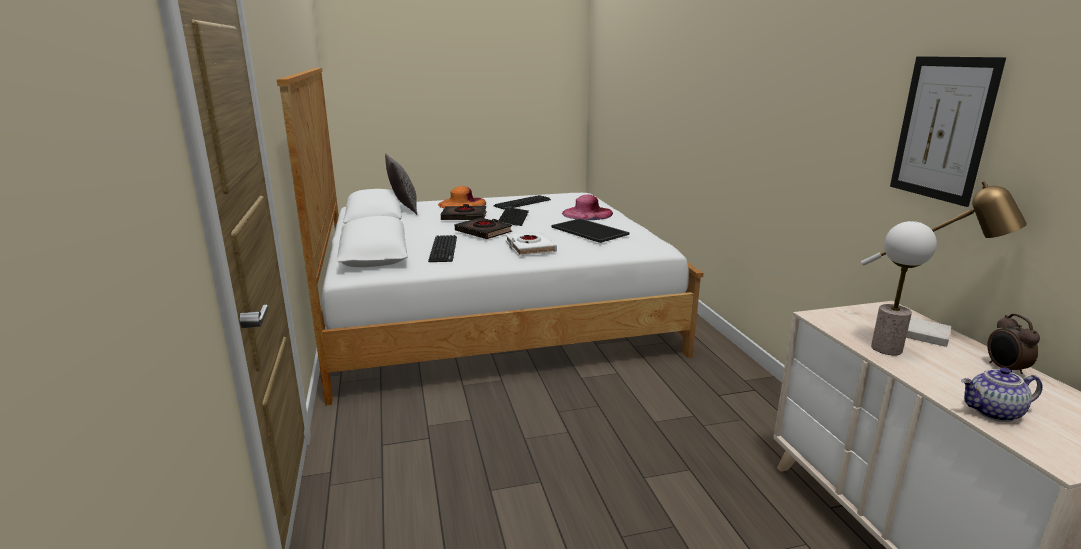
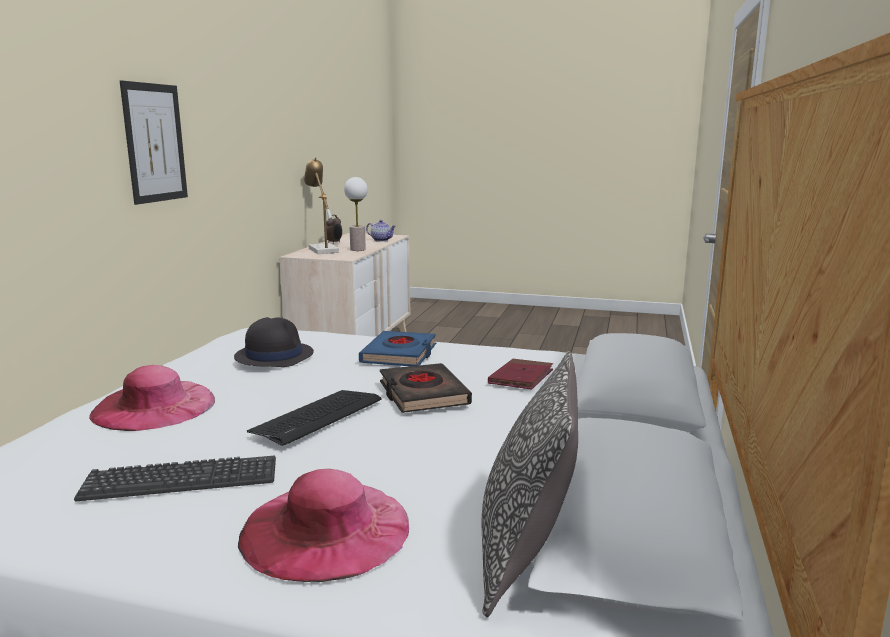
camera: 150 degrees left, 5 degrees down
keyboard [428,235,457,262] -> red book [488,359,553,389]
orange hat [438,186,486,208] -> pink hat [238,469,409,582]
black book [441,204,487,220] -> none
white book [505,231,557,256] -> blue book [359,331,436,366]
tray [551,218,629,243] -> black hat [234,317,314,367]
picture [890,56,1006,207] -> picture moved to [120,80,188,205]

